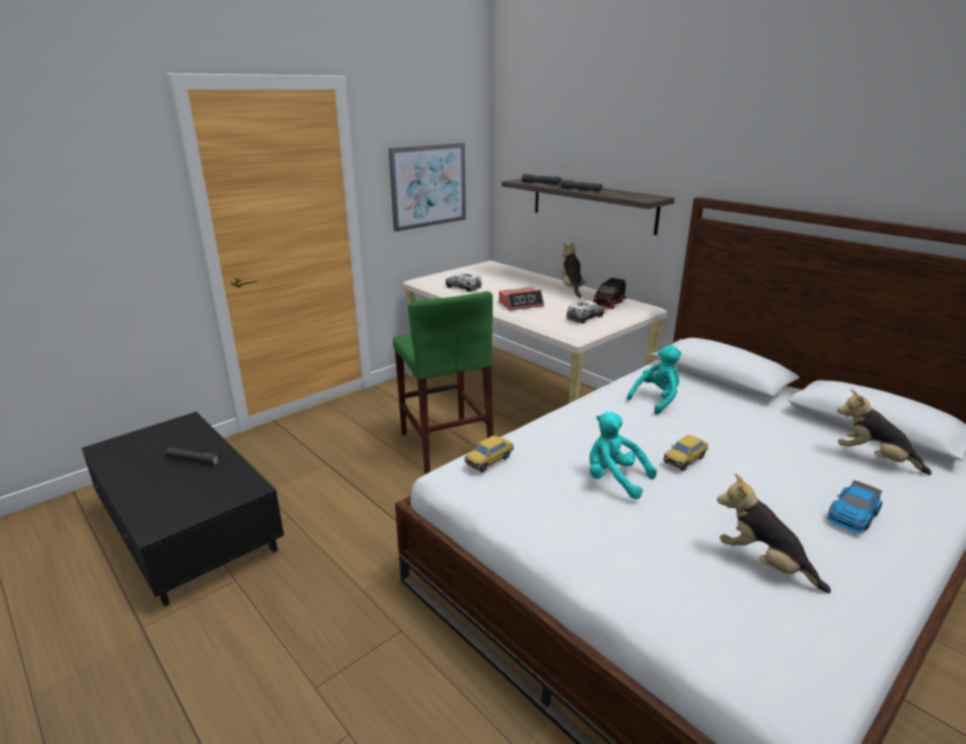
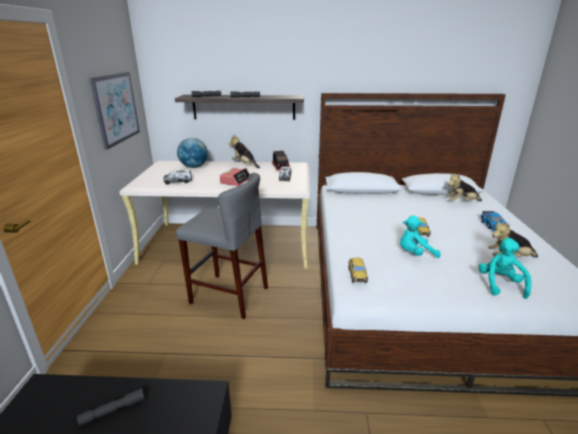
camera: 45 degrees left, 0 degrees up
green stool [393,291,494,474] -> grey stool [176,173,268,319]
turquoise plush toy [627,345,681,415] -> turquoise plush toy moved to [479,238,532,299]
none -> globe [177,138,208,168]

